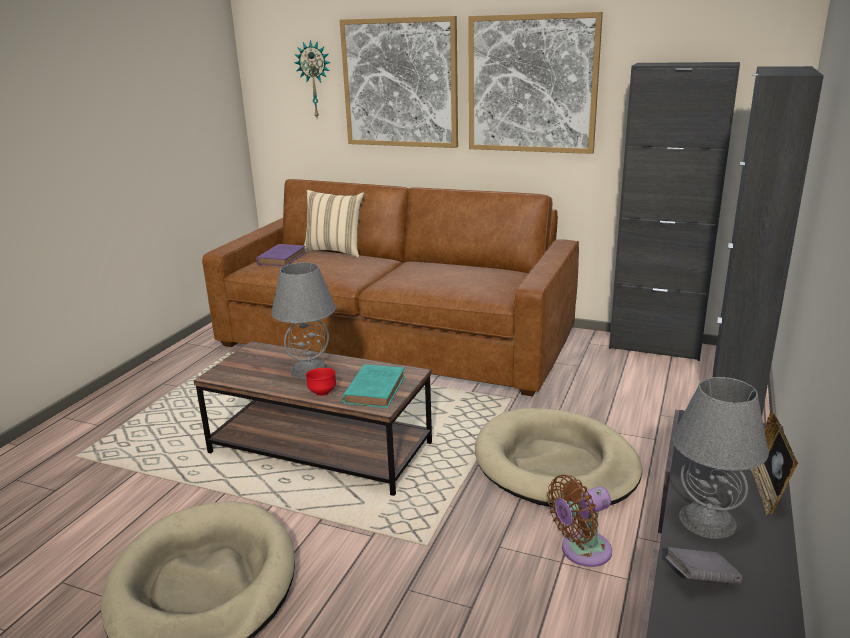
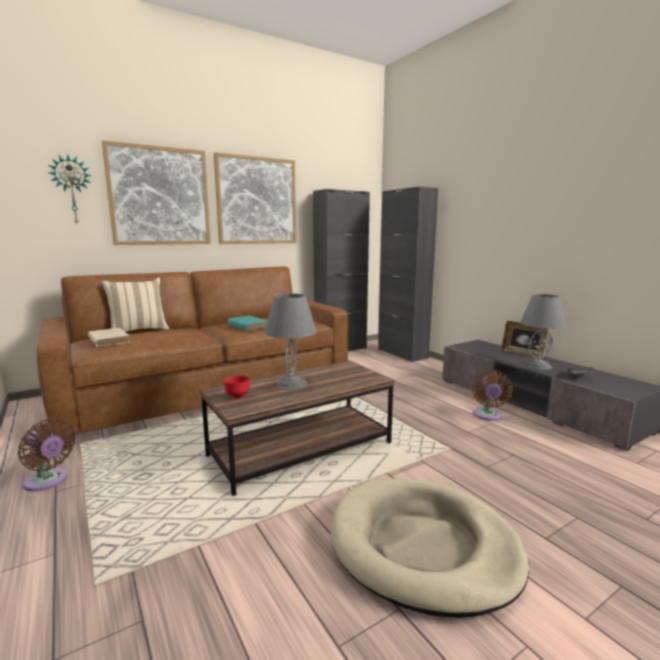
camera: 55 degrees left, 10 degrees down
purple book [256,244,306,267] -> beige book [88,328,130,347]
red bowl [306,368,336,396] -> red bowl moved to [223,375,250,398]
turquoise book [342,364,405,408] -> turquoise book moved to [228,316,267,331]
beige dog bed [475,408,642,508] -> none
none -> brown fan [18,419,76,491]

